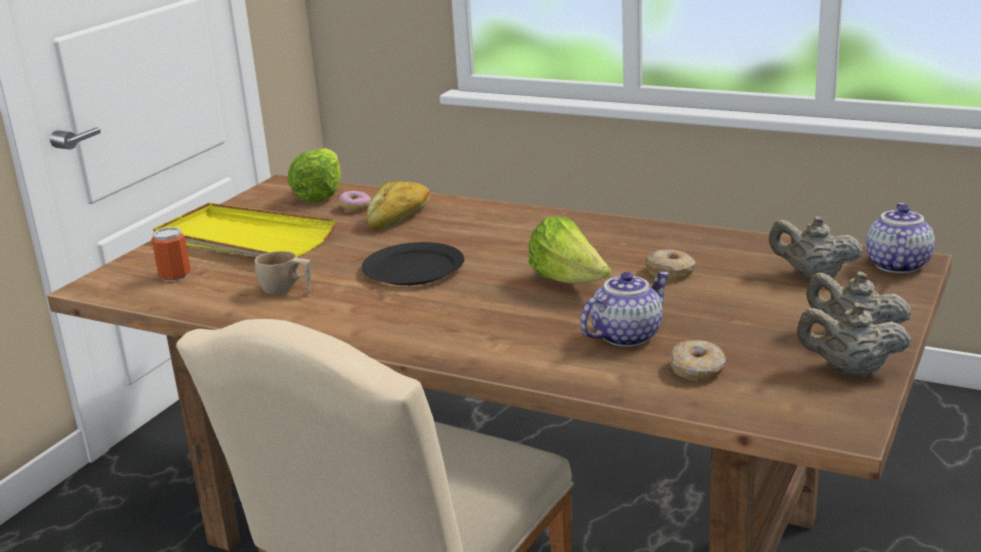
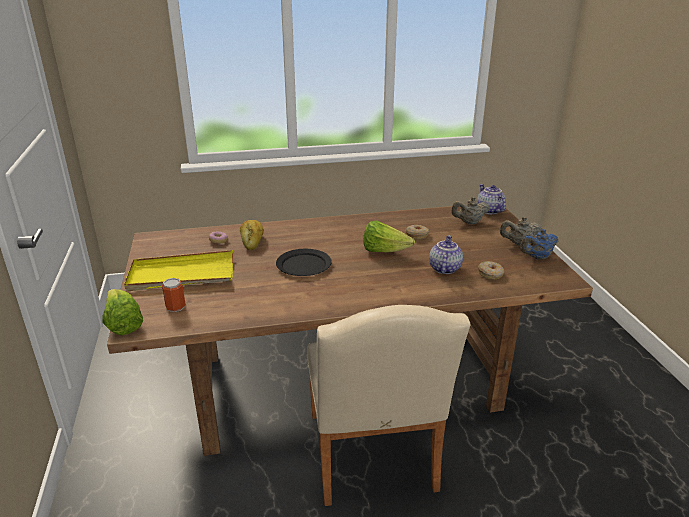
camera: 40 degrees left, 5 degrees up
beige cup [255,251,311,294] -> none
lettuce [288,148,341,203] -> lettuce moved to [103,289,143,335]
beige teapot [797,303,912,377] -> blue teapot [520,229,559,260]

